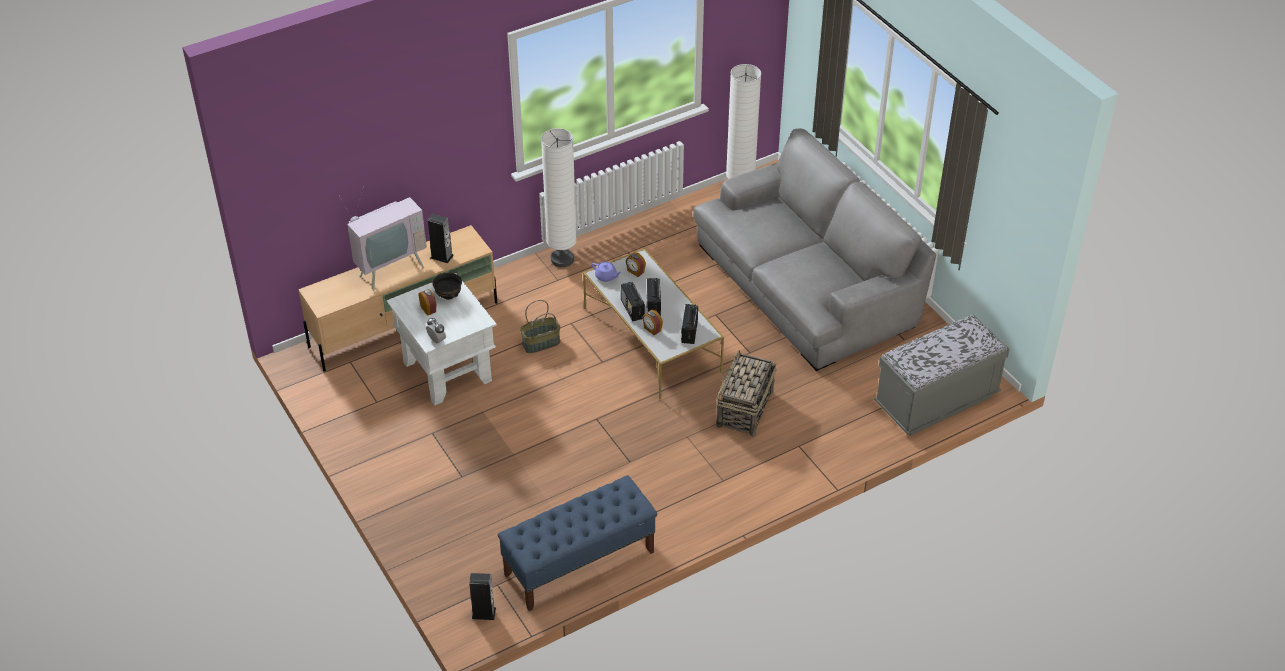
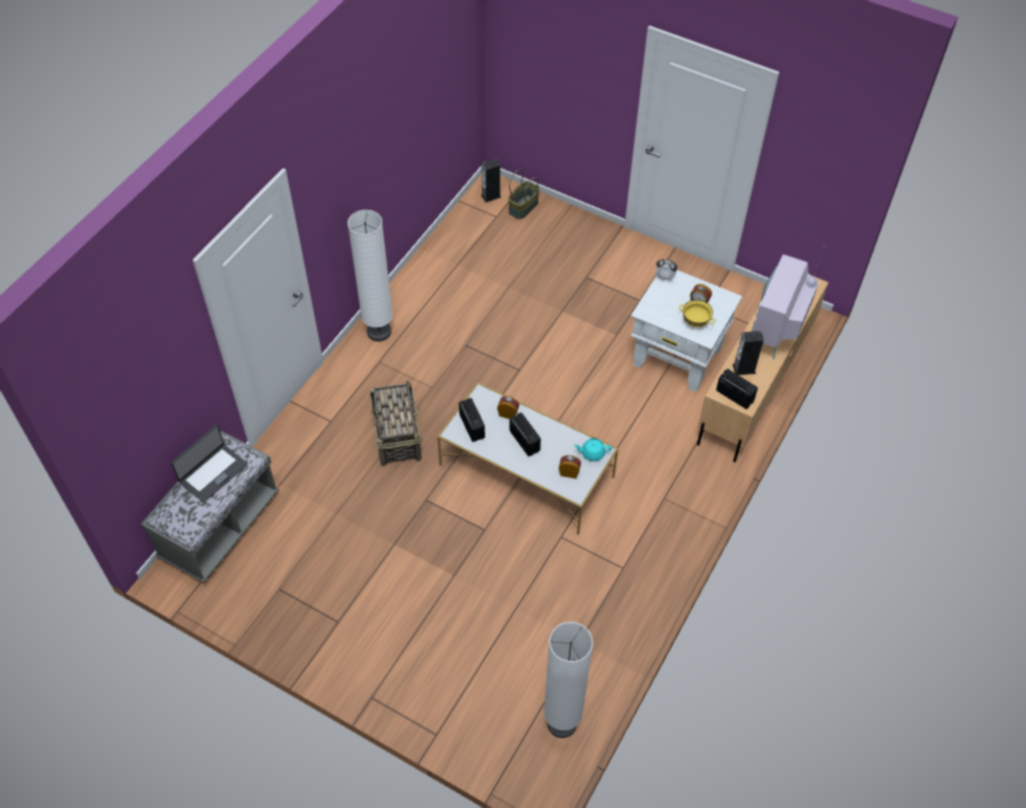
camera: 150 degrees right, 10 degrees up
black bowl [432,273,462,300] -> yellow bowl [679,300,716,327]
blue bench [498,475,657,611] -> none
basket [520,300,560,353] -> basket moved to [508,169,540,219]
white floor lamp [541,128,577,267] -> white floor lamp moved to [348,210,393,342]
purple teapot [592,262,622,282] -> turquoise teapot [574,438,612,461]
radio [621,282,645,321] -> radio moved to [716,369,758,409]
grey sofa [693,129,936,371] -> none
none -> laptop [171,424,248,503]

